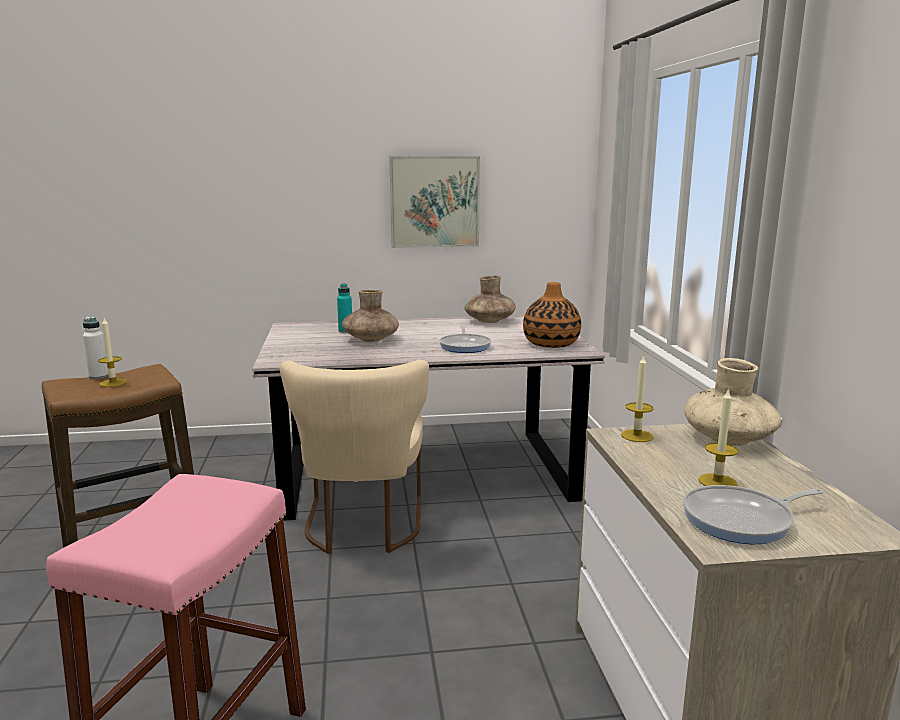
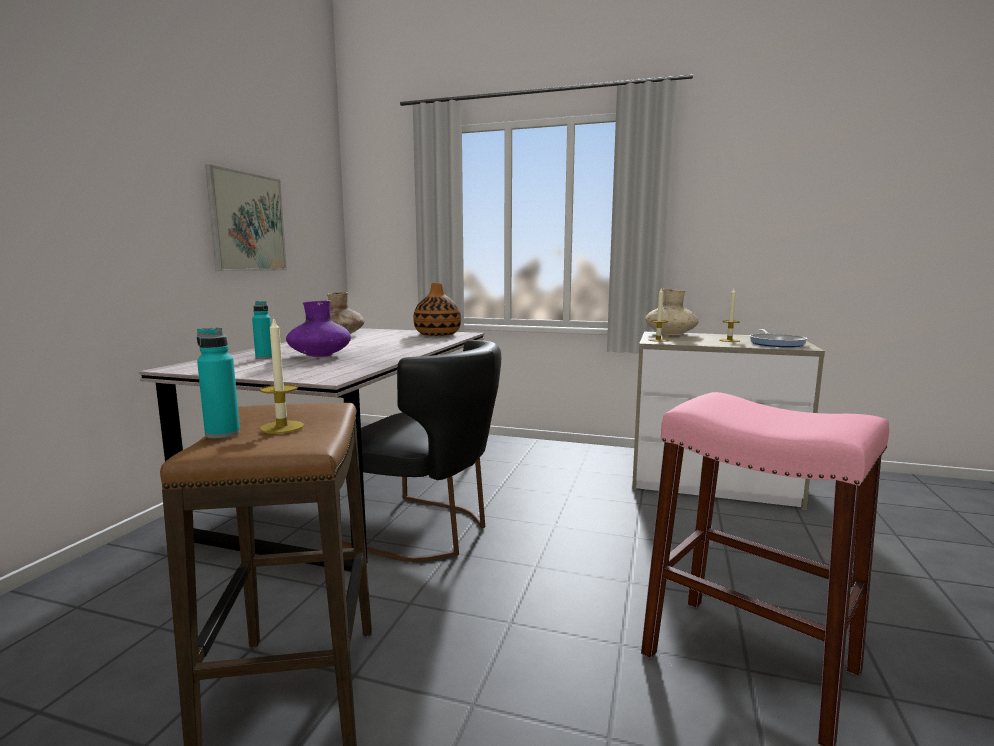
camera: 65 degrees left, 5 degrees down
white bottle [83,316,109,379] -> turquoise bottle [197,327,240,438]
beige chair [279,360,429,554] -> black chair [339,340,501,562]
brown vase [342,290,399,342] -> purple vase [286,300,351,357]
frying pan [439,326,492,353] -> none

